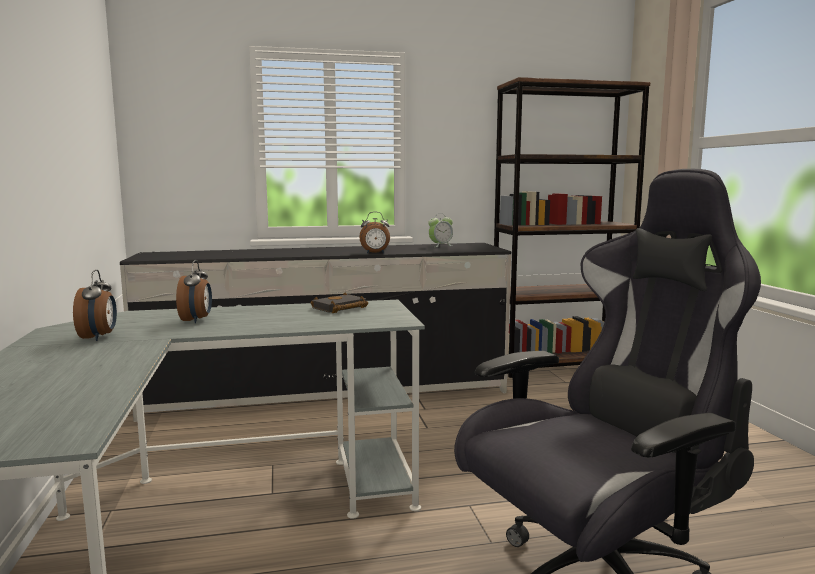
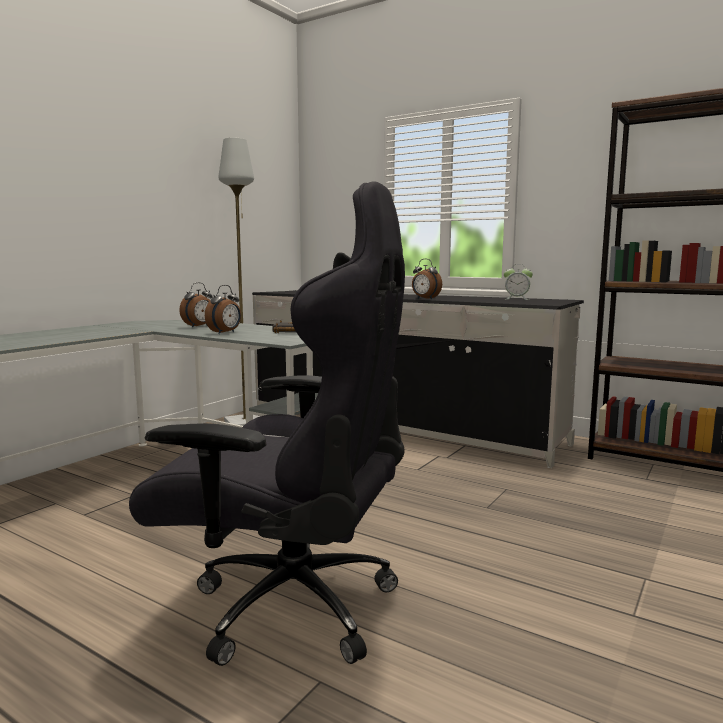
camera: 45 degrees right, 0 degrees up
alarm clock [73,270,117,341] -> alarm clock moved to [205,285,241,334]
none -> grey floor lamp [218,138,260,426]

